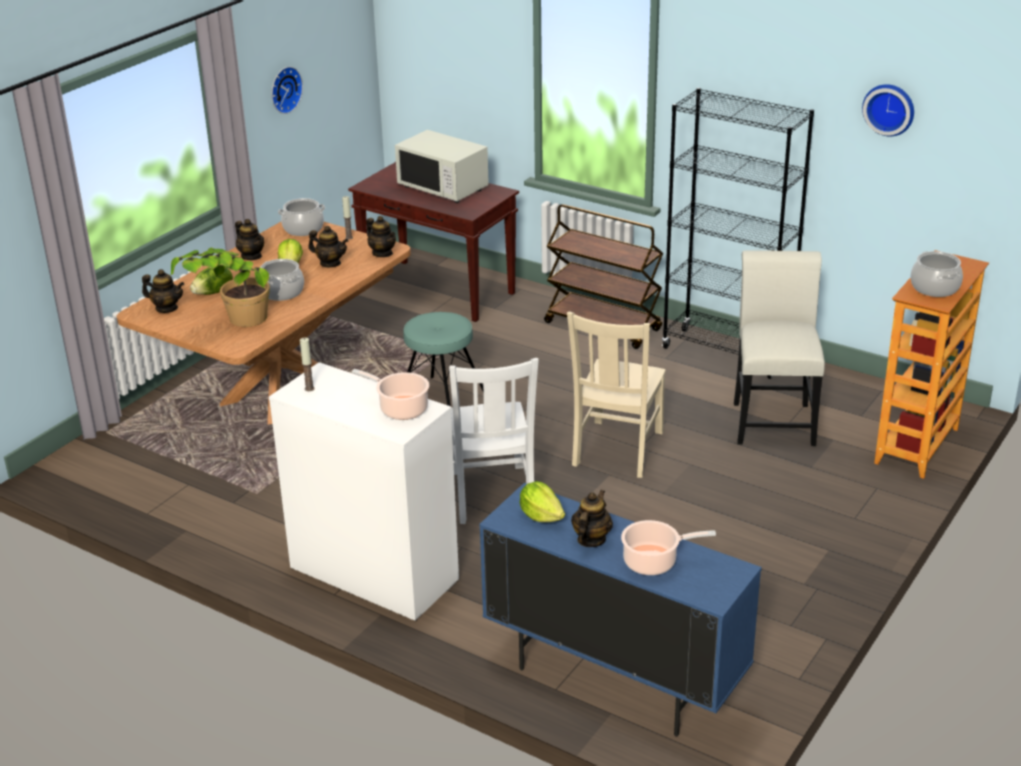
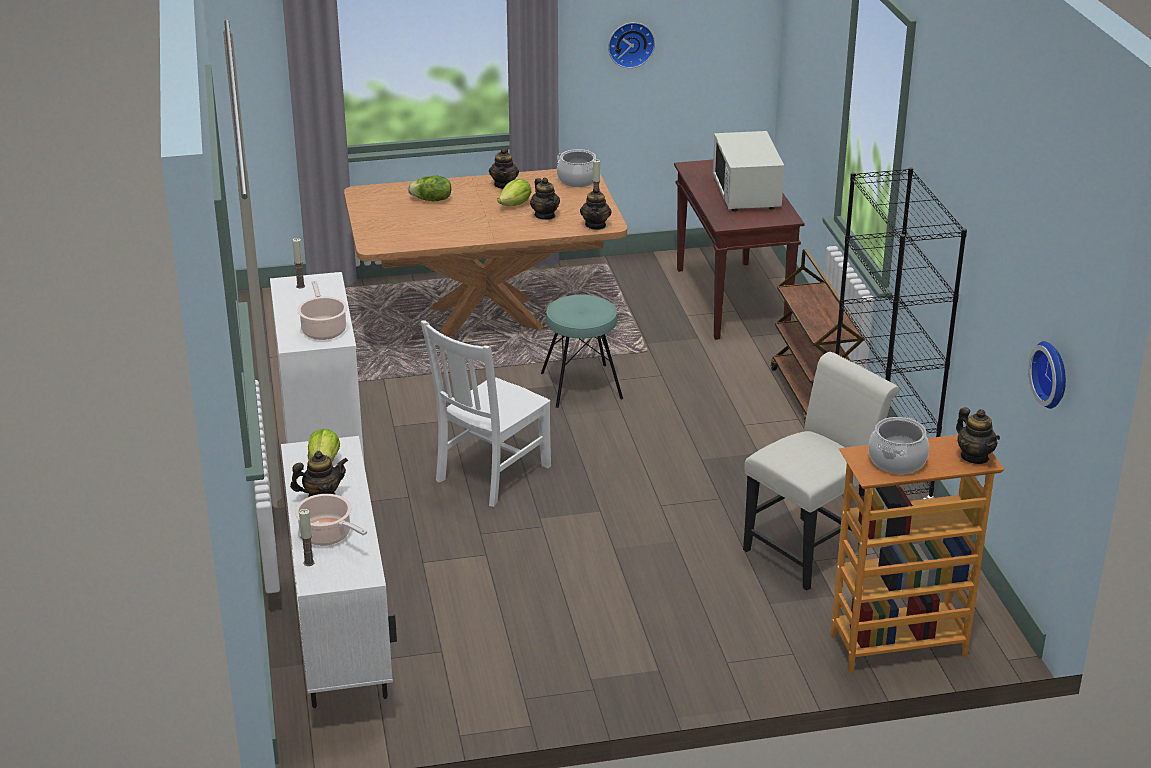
camera: 45 degrees right, 0 degrees up
teapot [142,269,184,313] -> teapot moved to [956,407,1000,464]
potted plant [171,248,270,327] -> none
cooking pot [260,259,304,301] -> none
blue cabinet [479,483,762,737] -> white cabinet [281,436,397,708]
beige chair [567,311,666,478] -> none
wall clock [862,84,914,136] -> wall clock moved to [1028,341,1066,409]
none -> candle [299,509,315,566]

